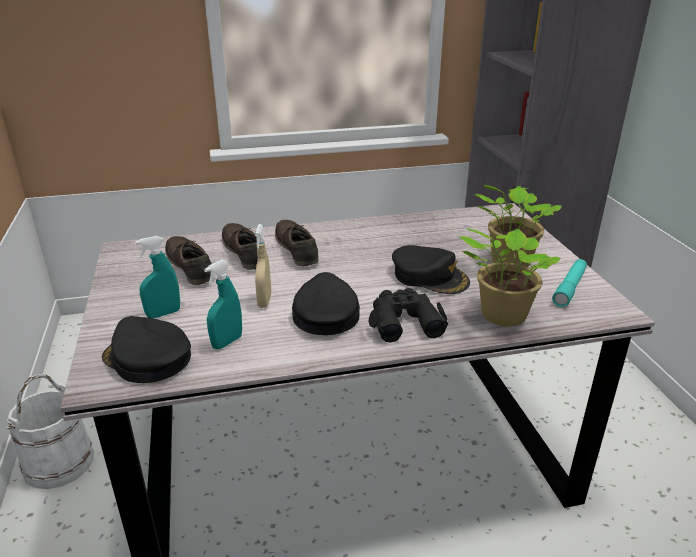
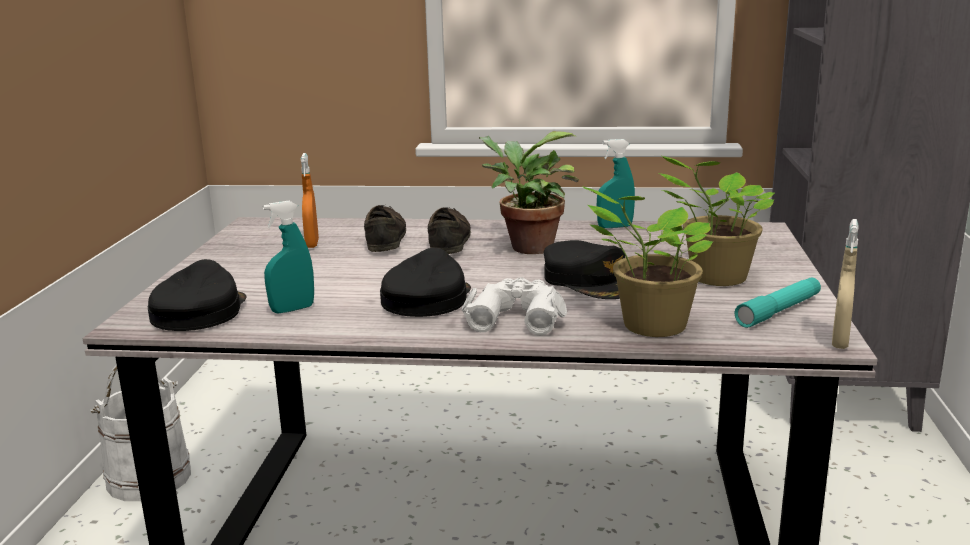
camera: 20 degrees right, 10 degrees down
black cap [102,316,191,383] -> black cap turned 45 degrees clockwise [148,259,247,331]
turquoise spray bottle [135,236,180,318] -> turquoise spray bottle moved to [597,139,635,228]
brown shoe [165,236,212,285] -> orange spray bottle [301,153,319,248]
beige spray bottle [255,224,271,308] -> beige spray bottle moved to [832,219,858,349]
black binoculars [369,288,448,342] -> white binoculars [461,277,567,336]
none -> potted plant [479,131,579,254]

